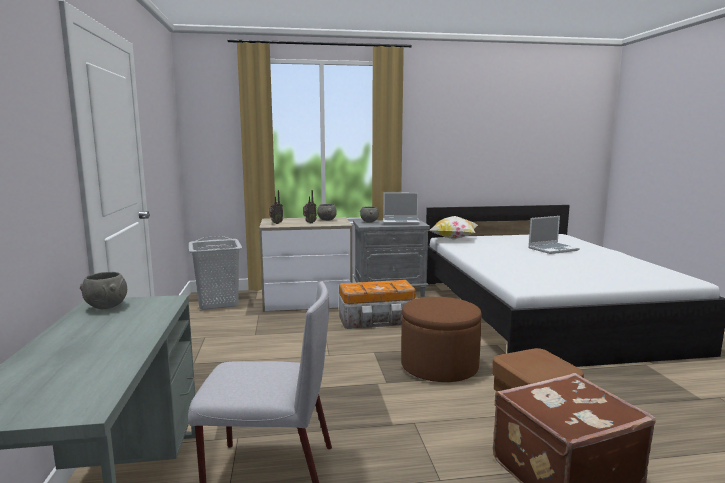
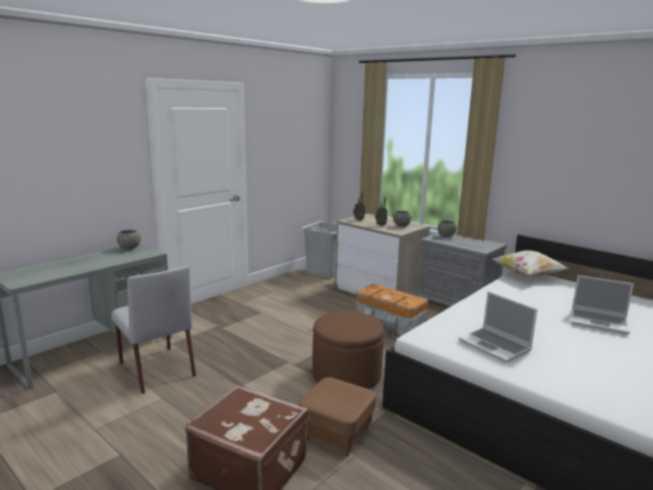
camera: 50 degrees right, 5 degrees up
laptop [383,192,420,225] -> laptop moved to [458,291,538,363]

